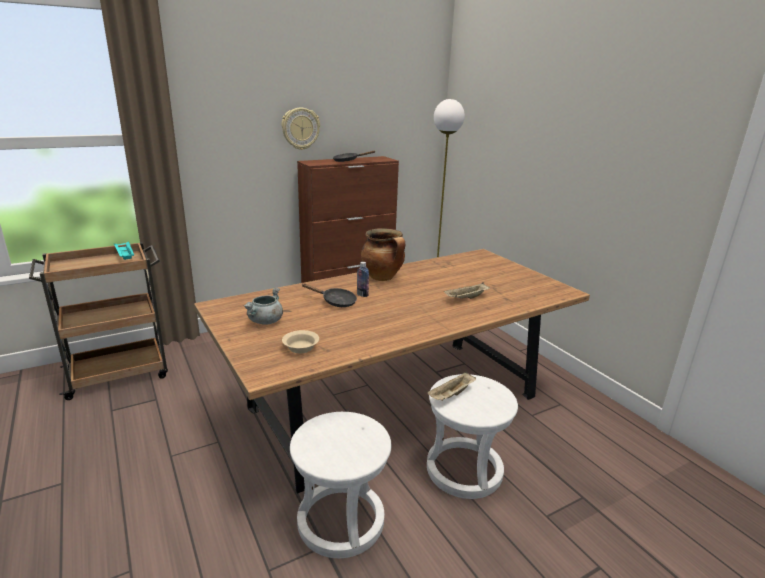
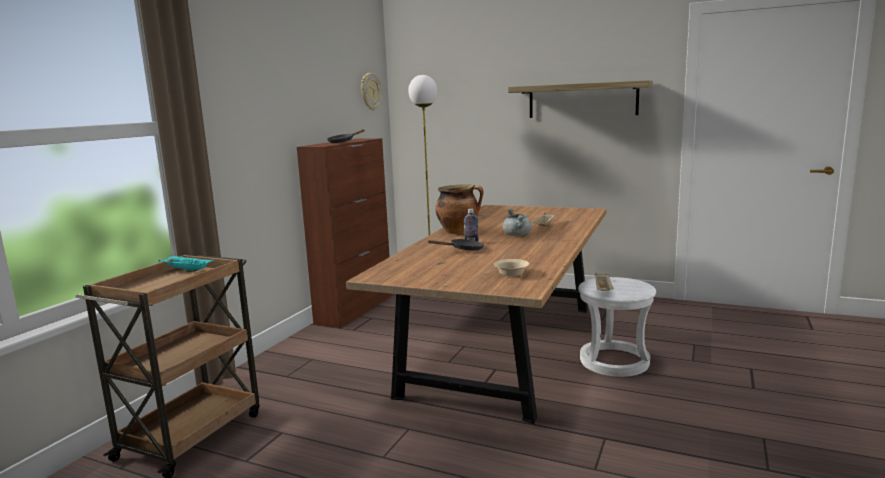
camera: 35 degrees left, 10 degrees down
grey cooking pot [244,287,283,325] -> grey cooking pot moved to [503,209,532,236]
wall clock [281,107,320,150] -> wall clock moved to [361,73,382,110]
white stool [290,412,391,558] -> none
none -> shelf [508,80,653,118]

